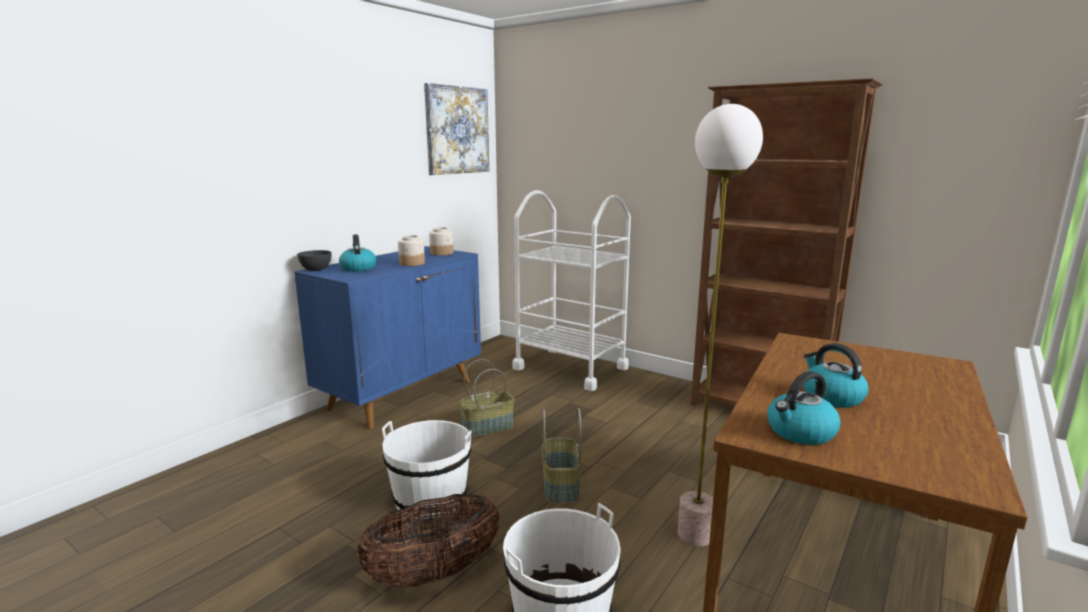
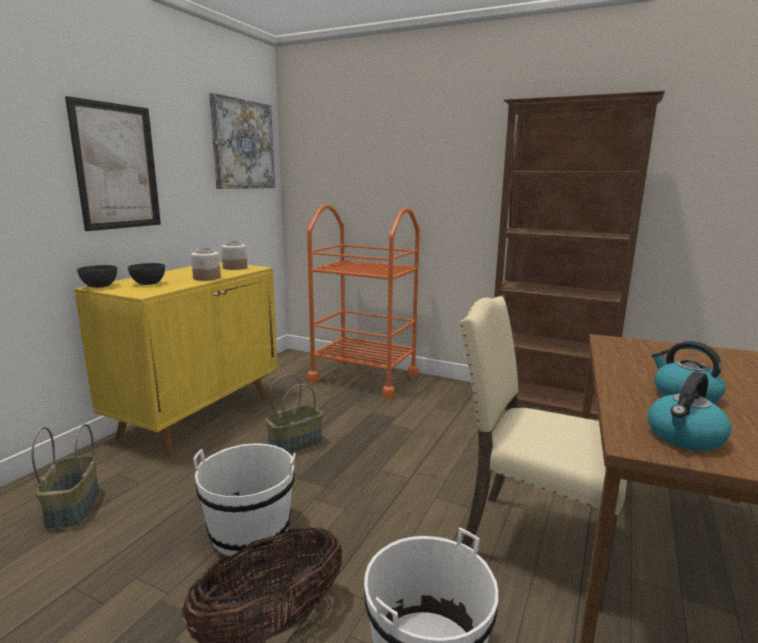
camera: 10 degrees left, 0 degrees up
blue cabinet [294,246,481,429] -> yellow cabinet [74,262,278,456]
kettle [339,234,376,272] -> grey bowl [128,263,165,285]
white cart [512,190,631,391] -> orange cart [307,205,420,399]
basket [542,408,581,503] -> basket moved to [31,424,100,529]
floor lamp [678,104,763,546] -> beige chair [459,296,627,612]
none -> picture [65,96,161,231]

